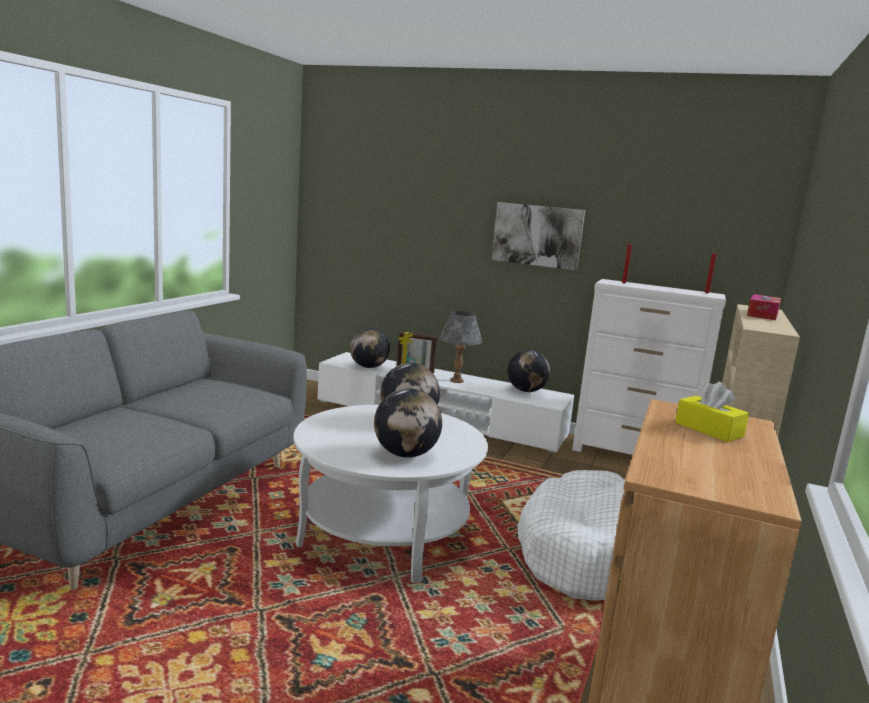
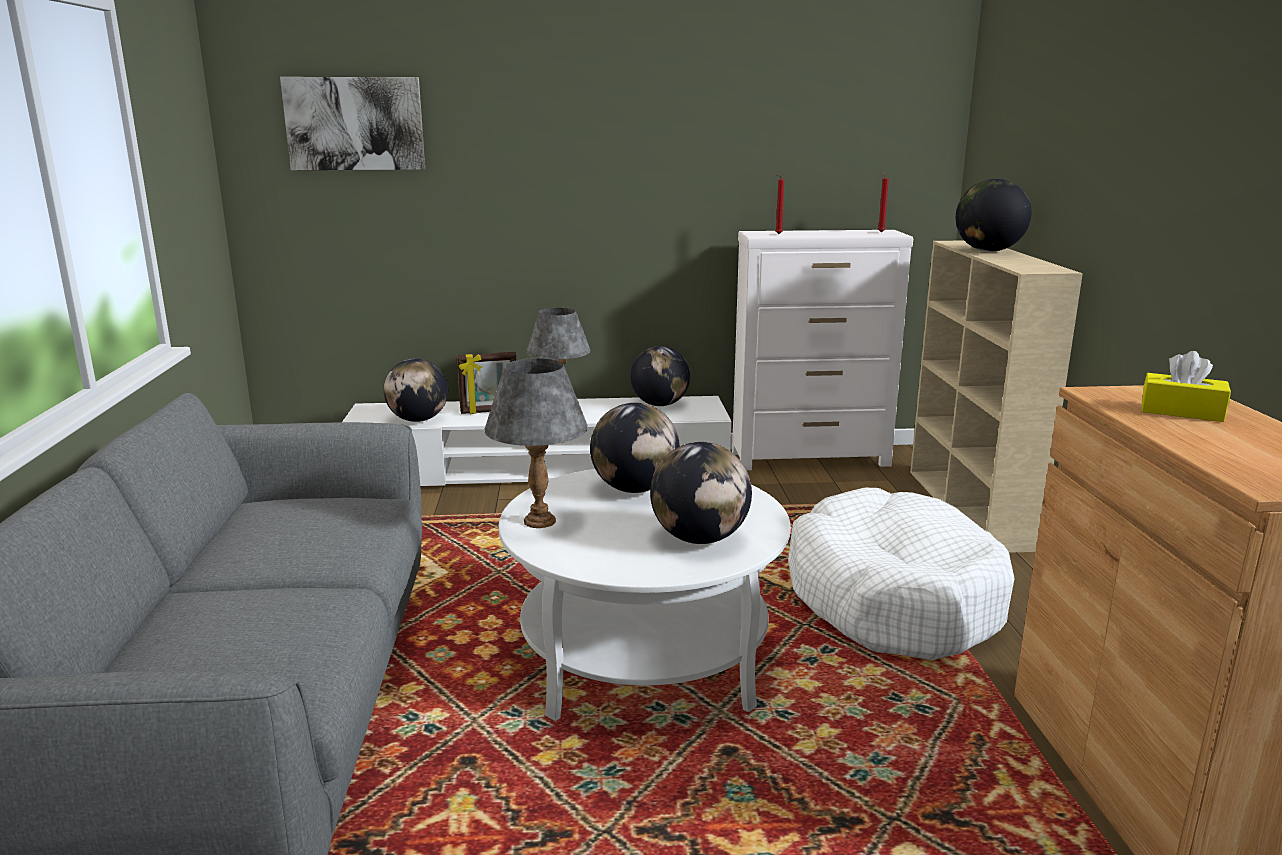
camera: 25 degrees left, 5 degrees up
picture [492,202,585,270] -> picture moved to [280,77,425,170]
tissue box [747,294,781,320] -> globe [956,178,1032,252]
none -> grey table lamp [484,358,588,528]

